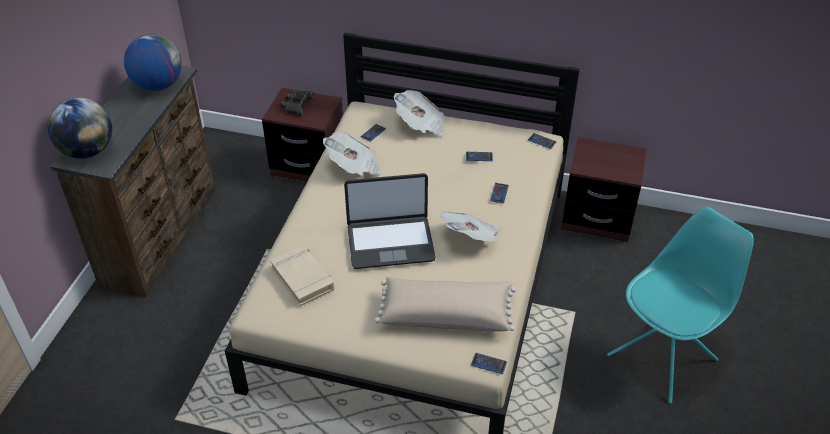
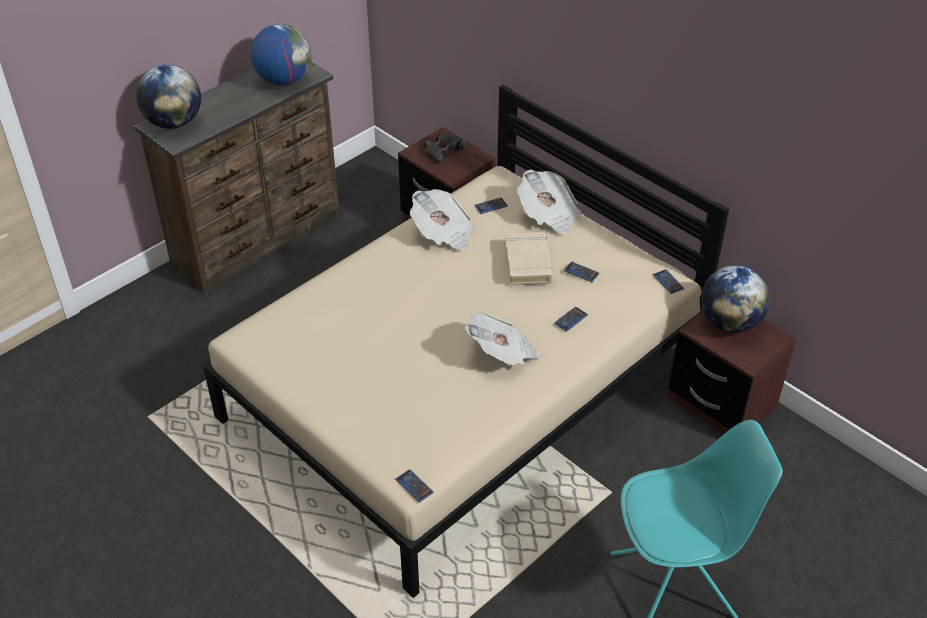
camera: 30 degrees right, 0 degrees up
beige book [270,245,334,306] -> beige book moved to [504,232,553,286]
laptop [344,173,436,269] -> none
beige pillow [375,277,516,331] -> none
none -> globe [701,265,770,333]

